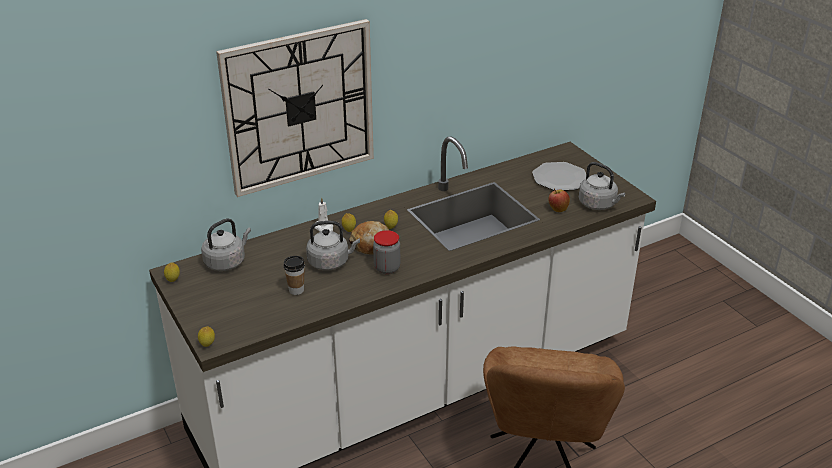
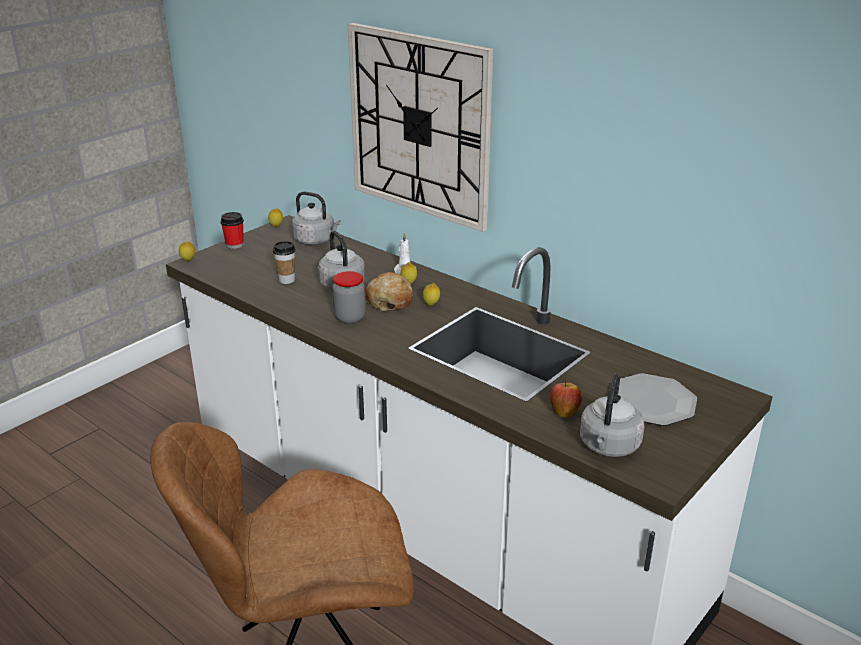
camera: 70 degrees right, 5 degrees down
none -> cup [220,212,244,249]

